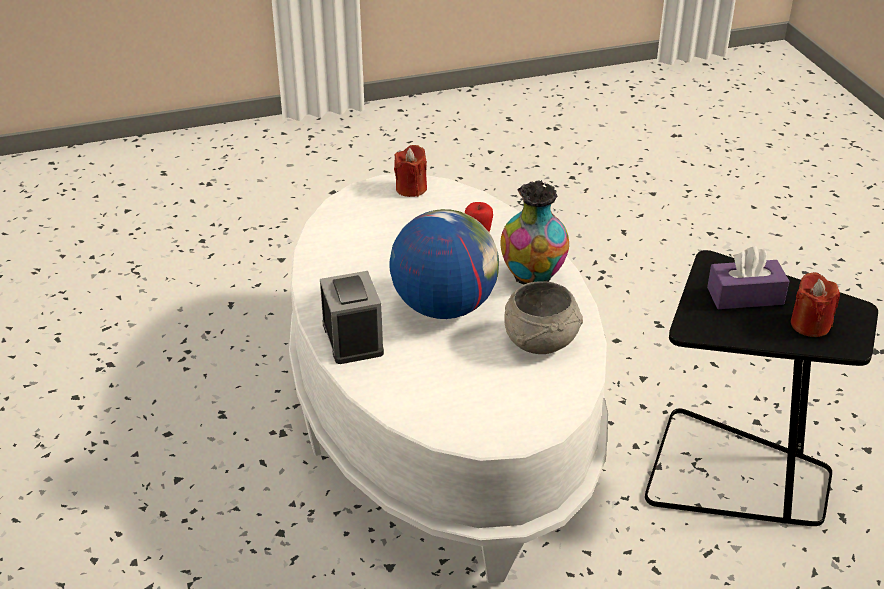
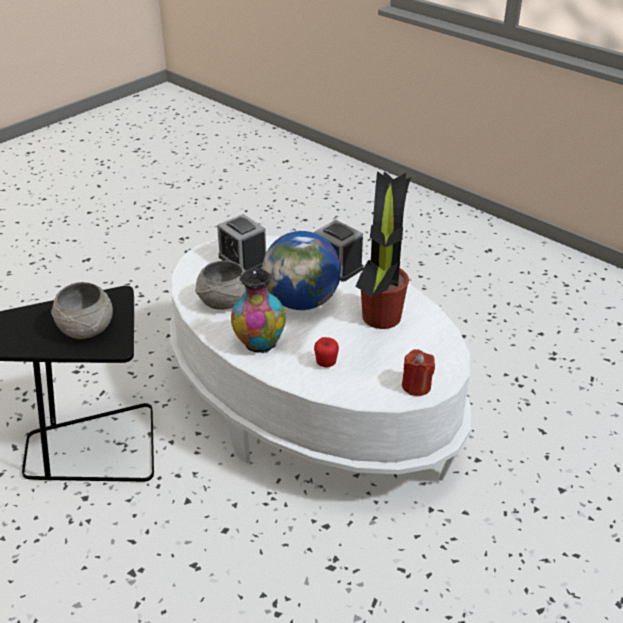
camera: 150 degrees right, 0 degrees up
purple tissue box [707,246,789,309] -> grey bowl [51,282,113,339]
red candle [791,272,840,337] -> none
none -> alarm clock [217,214,266,271]
none -> potted plant [355,171,411,329]

